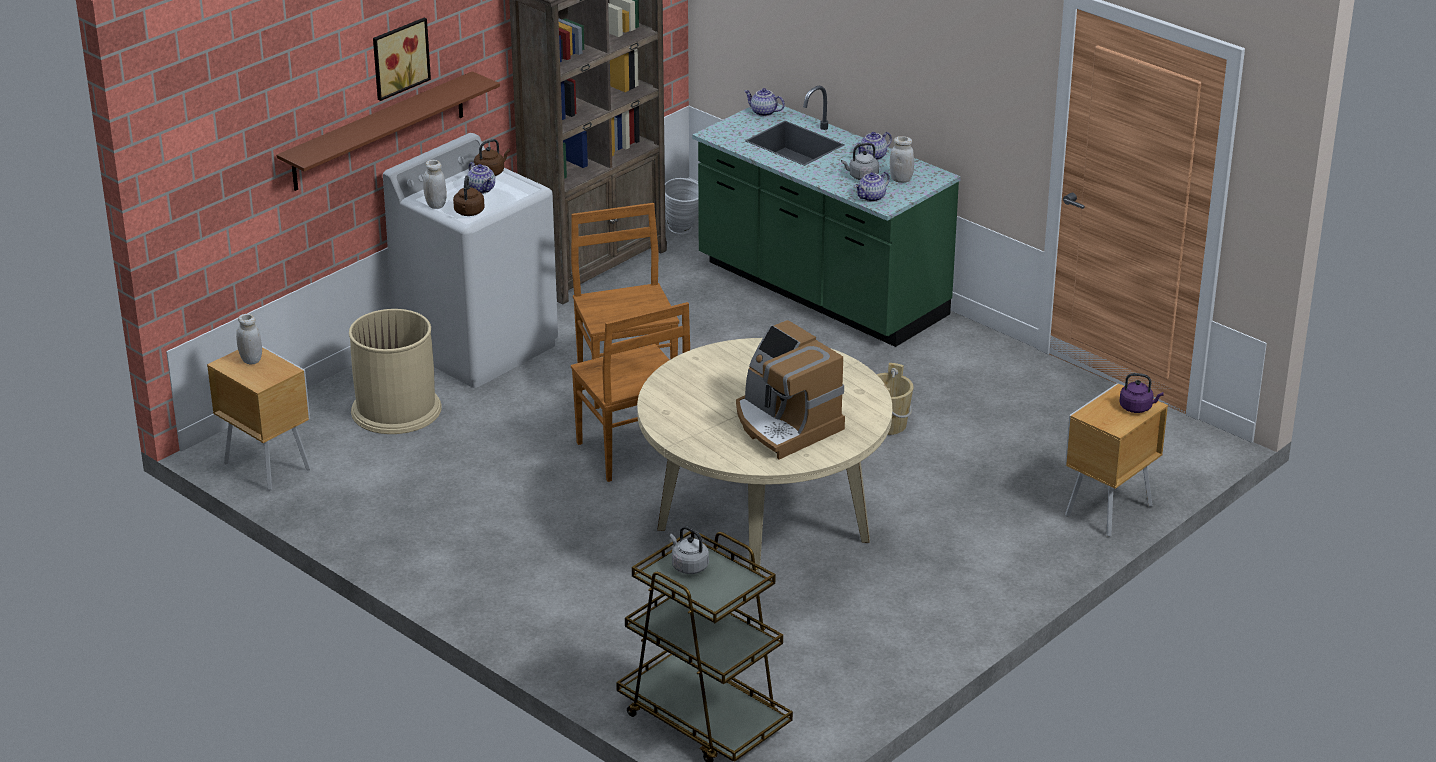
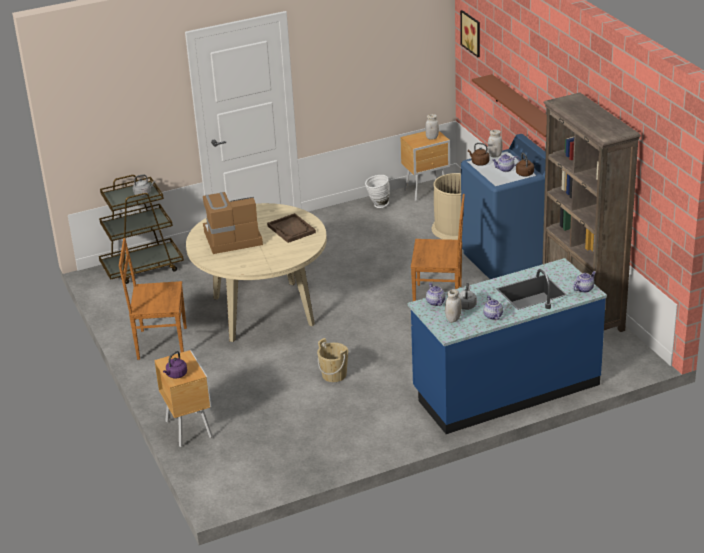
camera: 115 degrees right, 0 degrees up
picture [373,18,431,101] -> picture moved to [460,10,480,57]
white washing machine [383,133,558,388] -> blue washing machine [461,134,546,279]
brown chair [571,302,690,482] -> brown chair moved to [119,238,187,360]
white vase [665,178,698,234] -> white vase moved to [365,175,390,208]
green counter [692,86,961,347] -> blue counter [408,258,607,434]
none -> brown tray [267,213,316,243]

